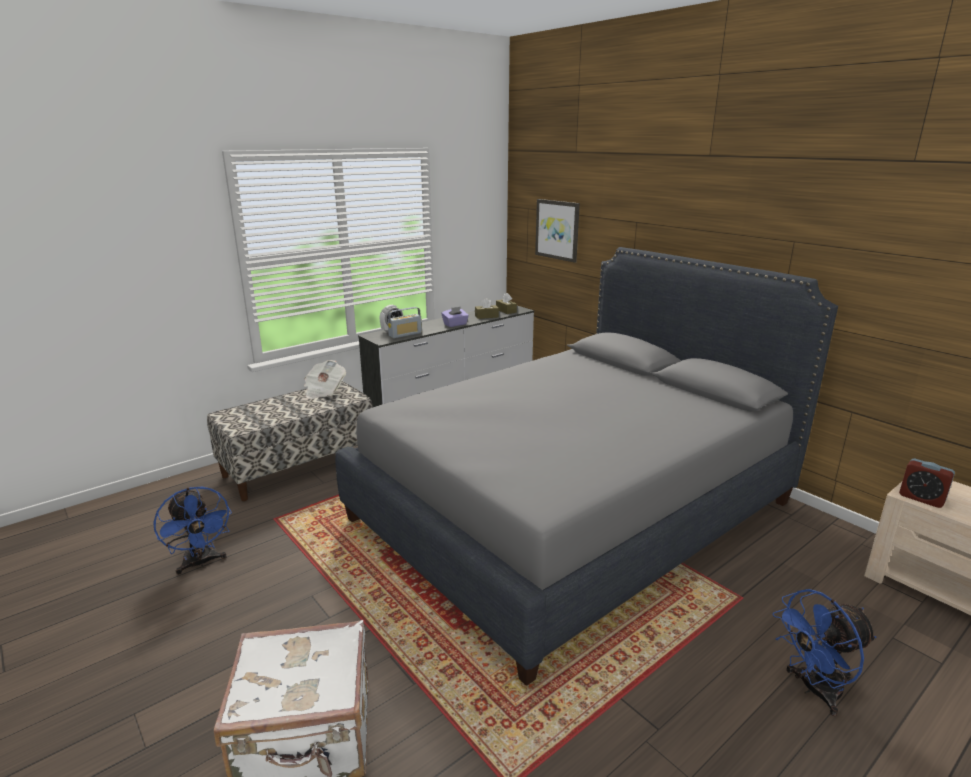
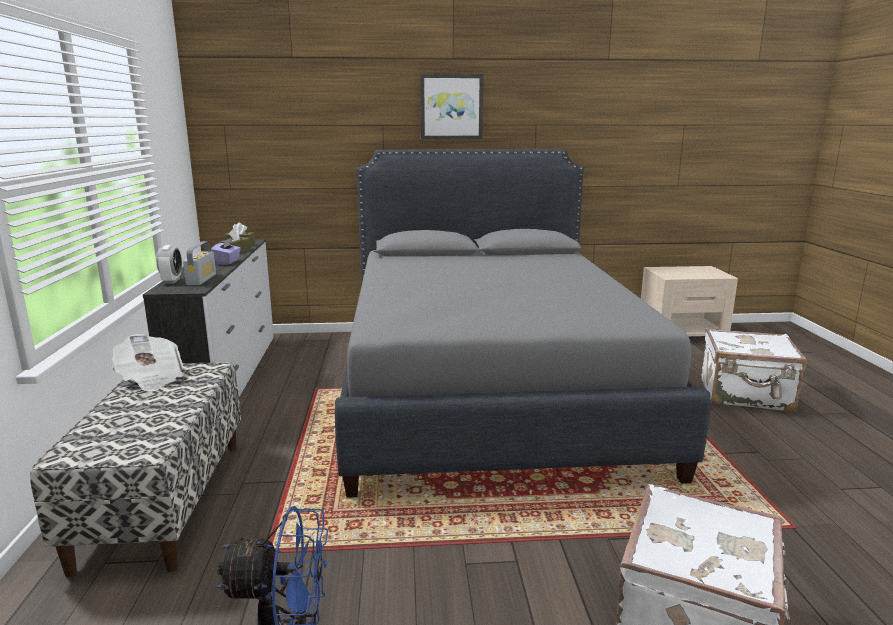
camera: 55 degrees left, 5 degrees down
picture [535,199,580,263] -> picture moved to [420,74,484,139]
blue fan [773,589,877,716] -> white suitcase [701,328,807,412]
alarm clock [899,459,955,508] -> none

